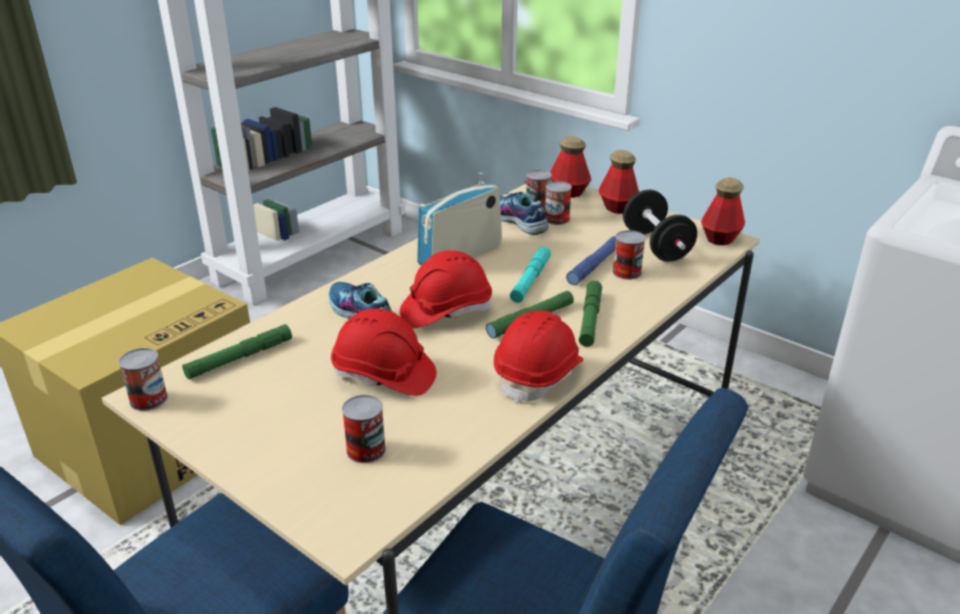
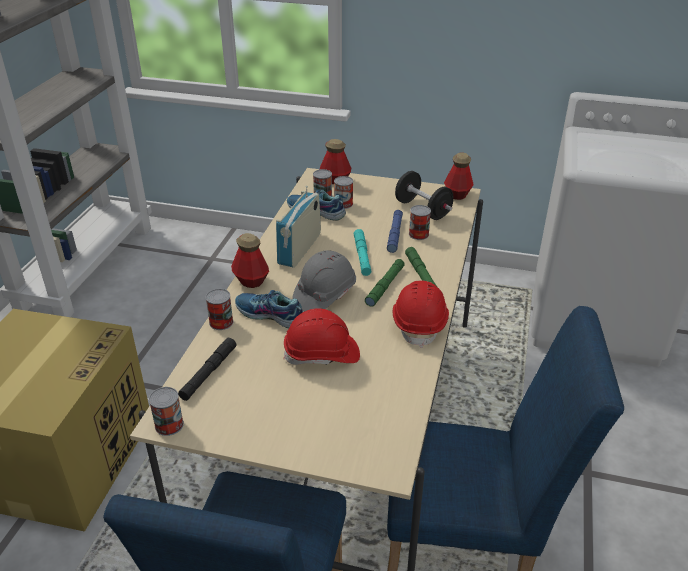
camera: 25 degrees left, 5 degrees up
green flashlight [182,324,292,379] -> black flashlight [178,338,236,401]
can [342,395,386,463] -> can moved to [205,289,233,330]
red hard hat [400,250,492,328] -> grey hard hat [292,250,356,312]
bottle [599,150,639,214] -> bottle moved to [231,233,269,288]

